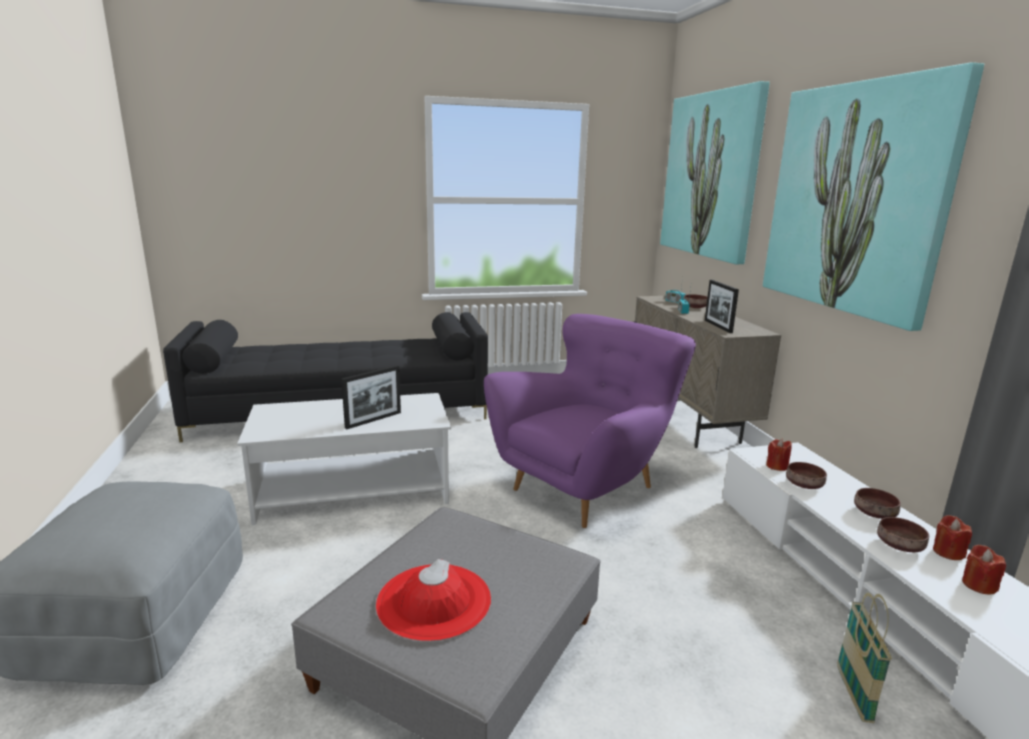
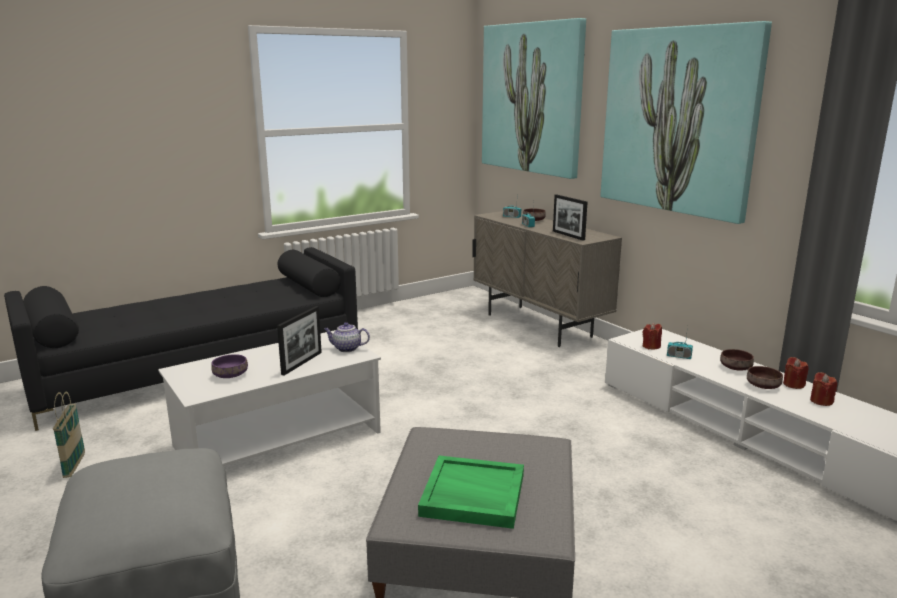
camera: 20 degrees left, 0 degrees up
red hat [376,559,491,642] -> green tray [418,456,524,529]
purple armchair [484,314,696,528] -> none
brown bowl [786,462,827,489] -> radio [667,327,693,359]
basket [837,593,892,723] -> basket moved to [53,392,85,478]
none -> purple bowl [211,354,248,378]
none -> teapot [324,322,370,352]

